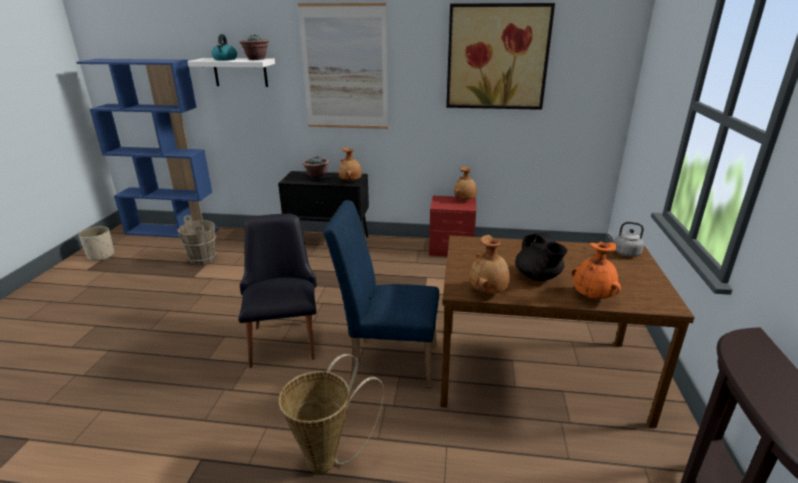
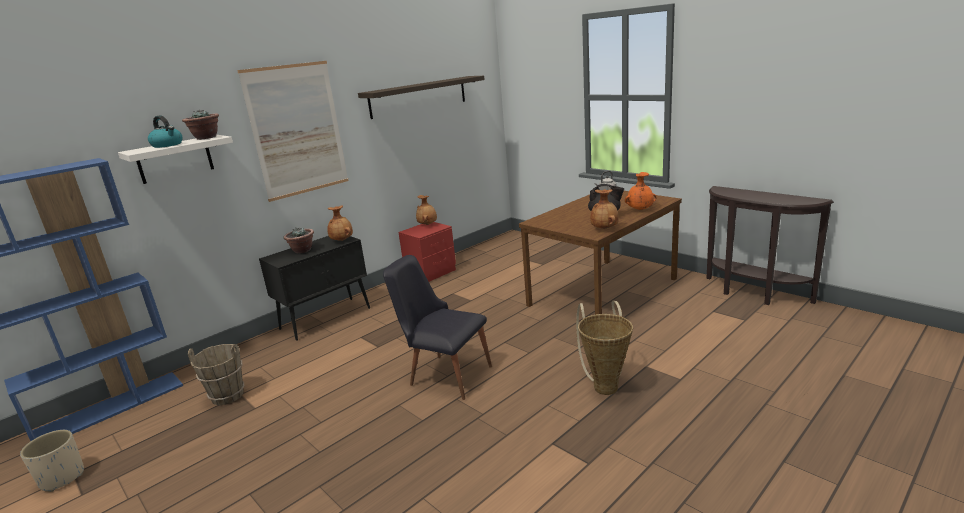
camera: 50 degrees left, 5 degrees down
blue chair [323,200,439,388] -> none
picture [446,3,555,110] -> shelf [358,76,485,119]

